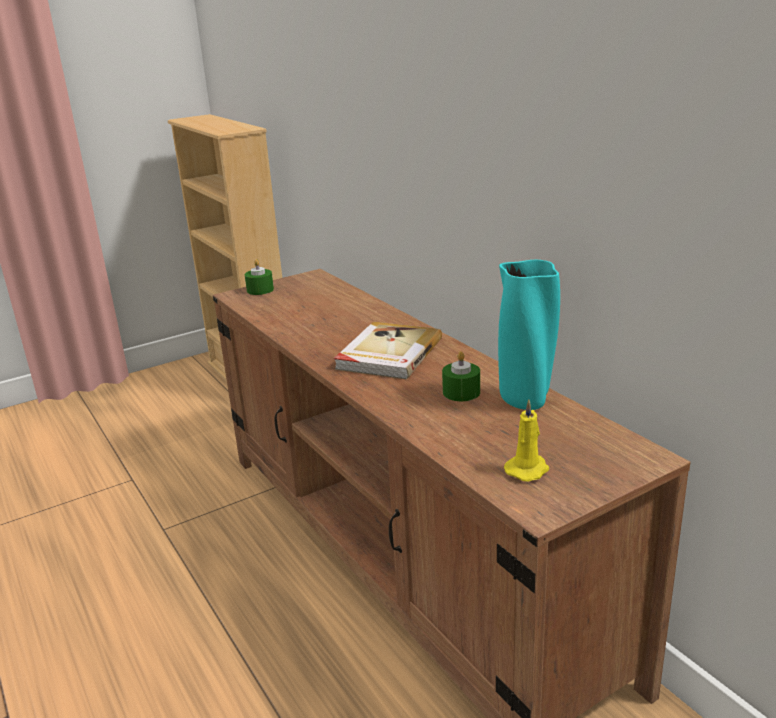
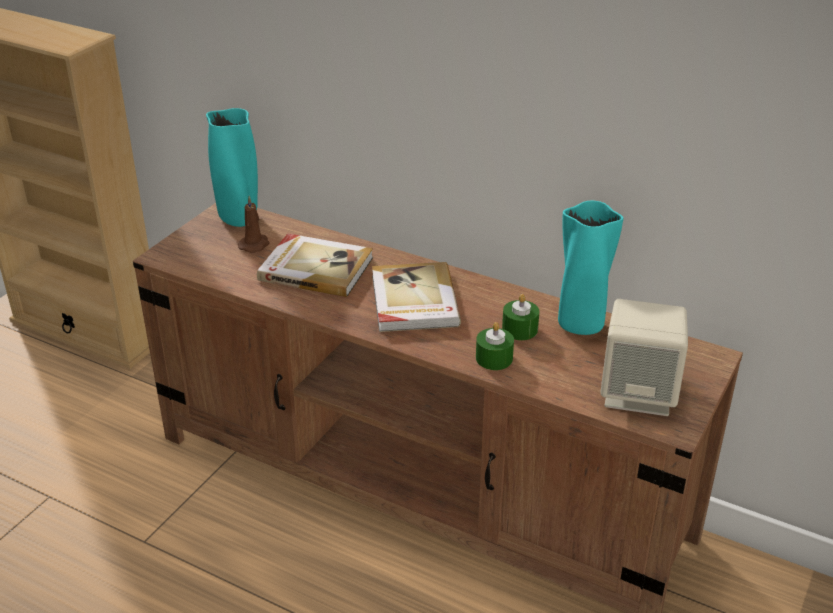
camera: 30 degrees left, 10 degrees up
green candle [245,259,274,295] -> green candle moved to [476,322,514,370]
yellow candle [504,400,549,482] -> beige speaker [600,299,688,416]
none -> turquoise vase [206,108,258,227]
none -> brown candle [238,196,270,253]
none -> book [257,234,373,297]

